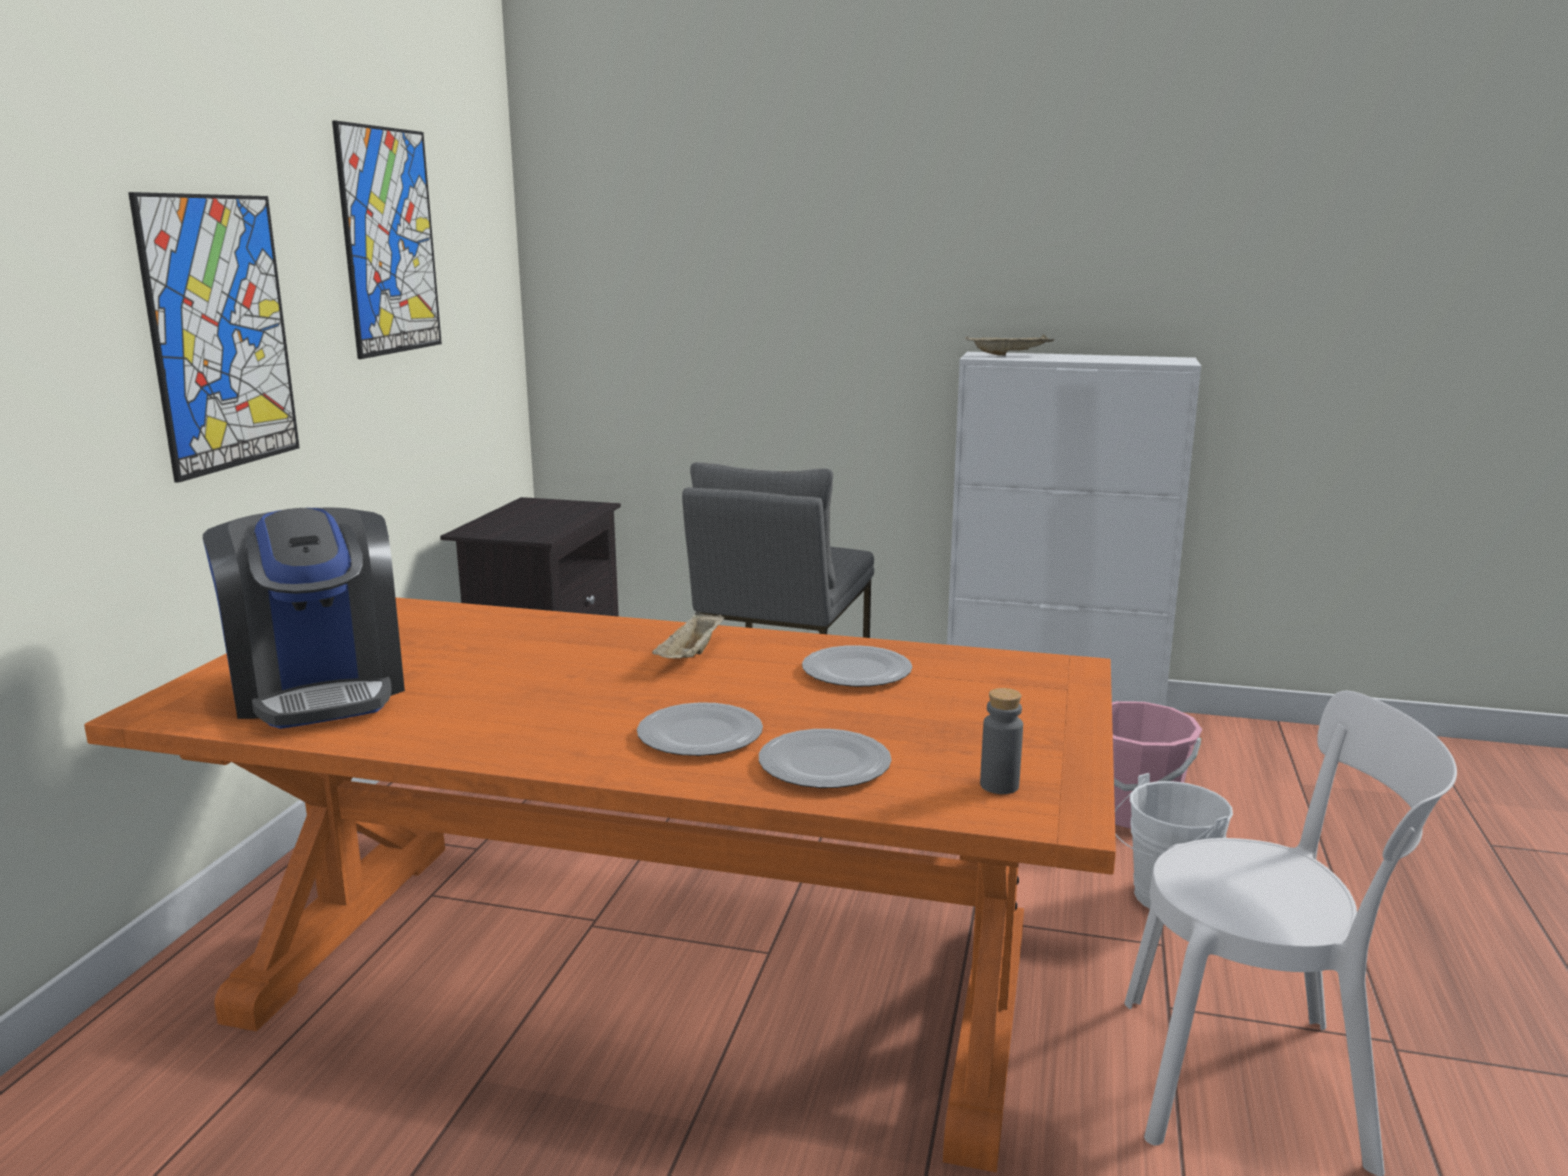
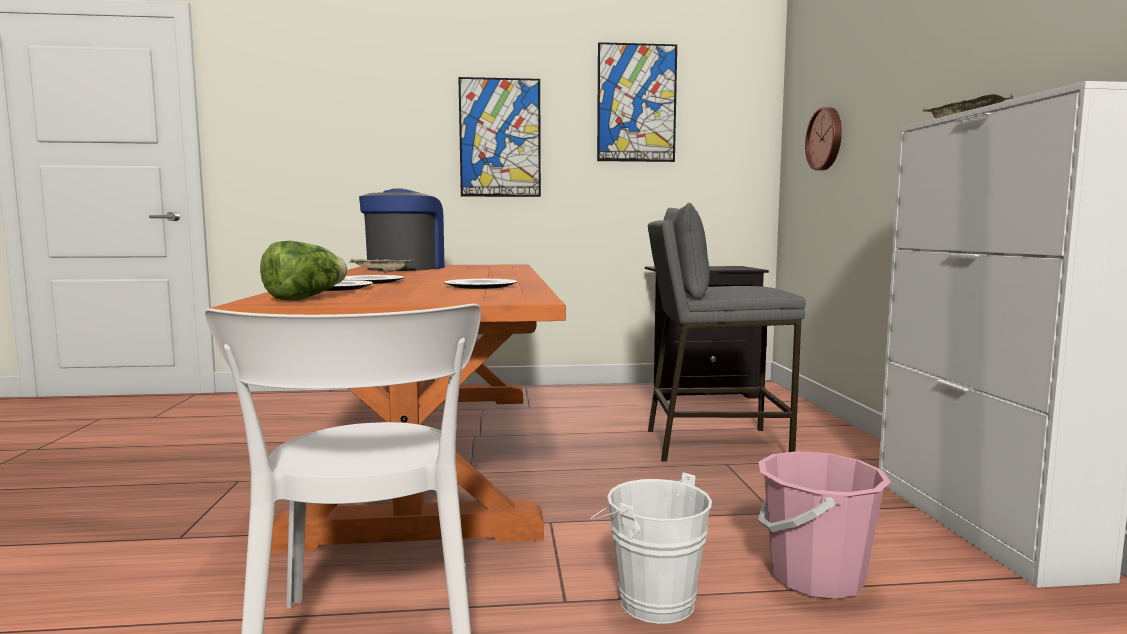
camera: 70 degrees right, 10 degrees down
coffee machine [203,507,405,729] -> coffee machine turned 150 degrees clockwise [359,188,445,271]
beige tray [652,611,724,659] -> beige tray moved to [350,258,414,272]
grey bottle [980,688,1023,794] -> lettuce [260,241,347,300]
none -> wall clock [805,107,842,170]

